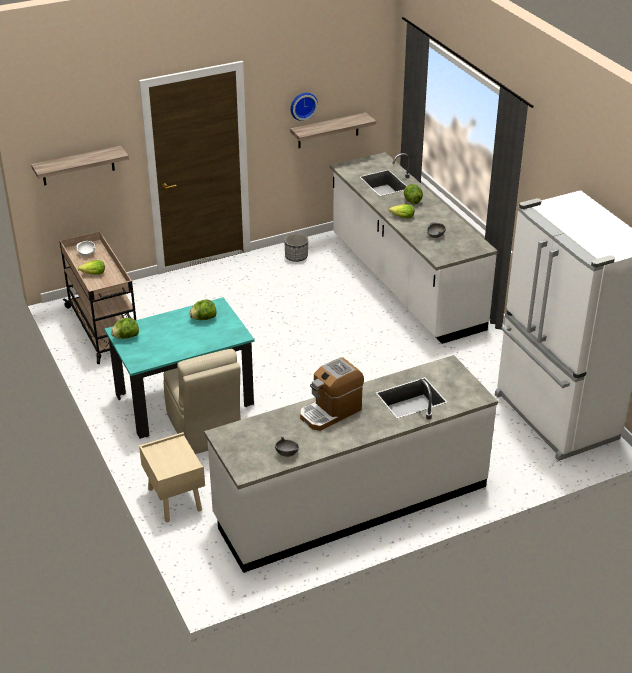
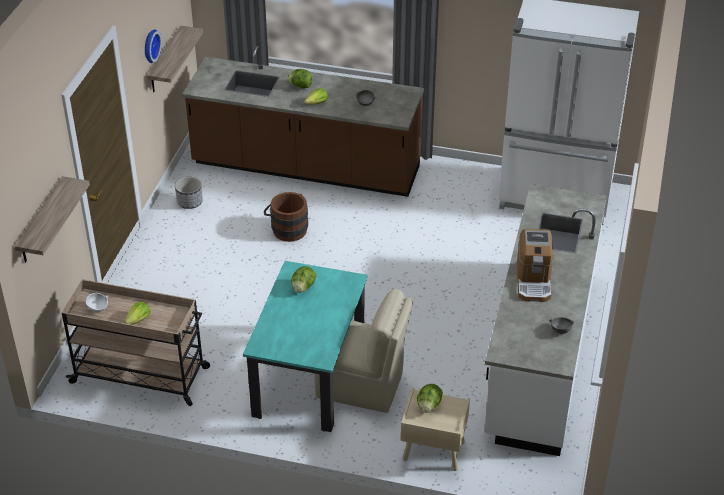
camera: 50 degrees left, 5 degrees up
lettuce [111,317,139,339] -> lettuce moved to [417,384,443,413]
white counter [330,152,498,344] -> brown counter [182,46,424,197]
none -> brown bucket [264,192,308,242]

